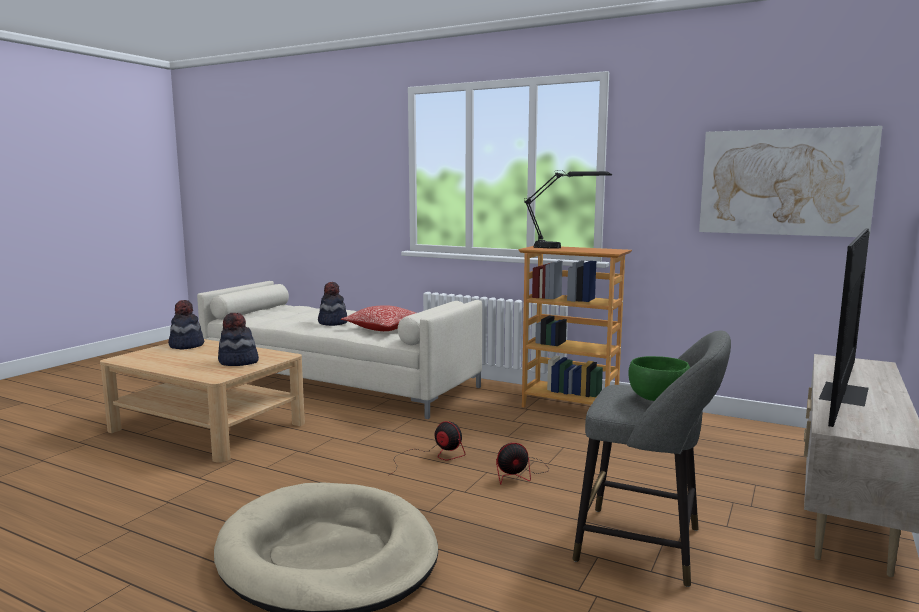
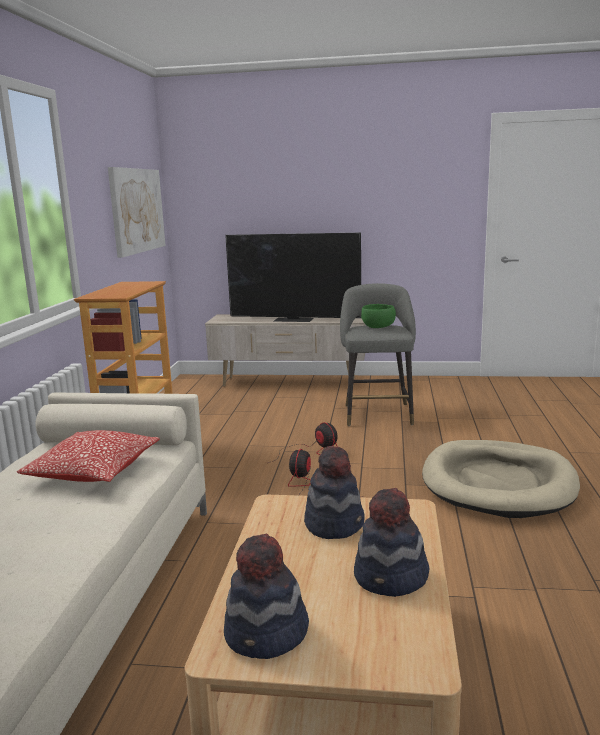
camera: 110 degrees left, 5 degrees up
hat [318,282,348,326] -> hat moved to [354,488,430,597]
black table lamp [524,170,612,249] -> none

